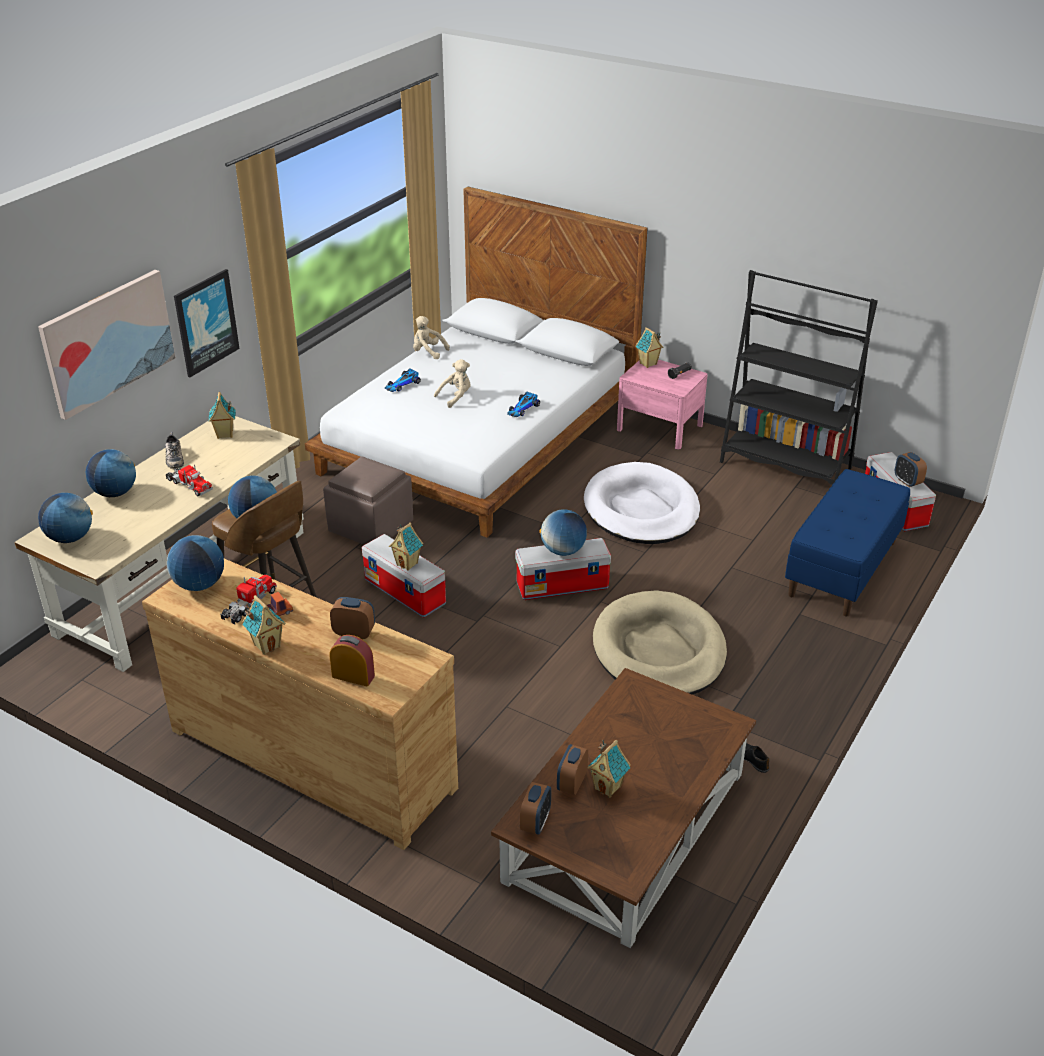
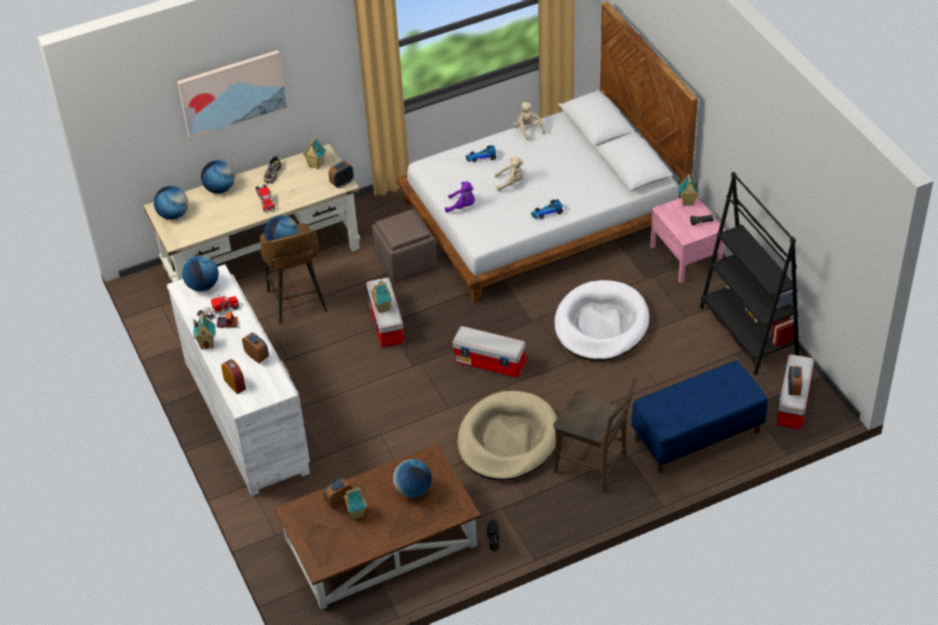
camera: 35 degrees right, 10 degrees up
brown dresser [142,559,458,850] -> white dresser [167,264,310,496]
picture [174,269,240,377] -> none
alarm clock [520,782,551,835] -> alarm clock moved to [328,161,354,188]
globe [539,509,587,556] -> globe moved to [393,459,431,498]
none -> purple plush toy [445,181,475,213]
none -> brown chair [553,379,636,492]

